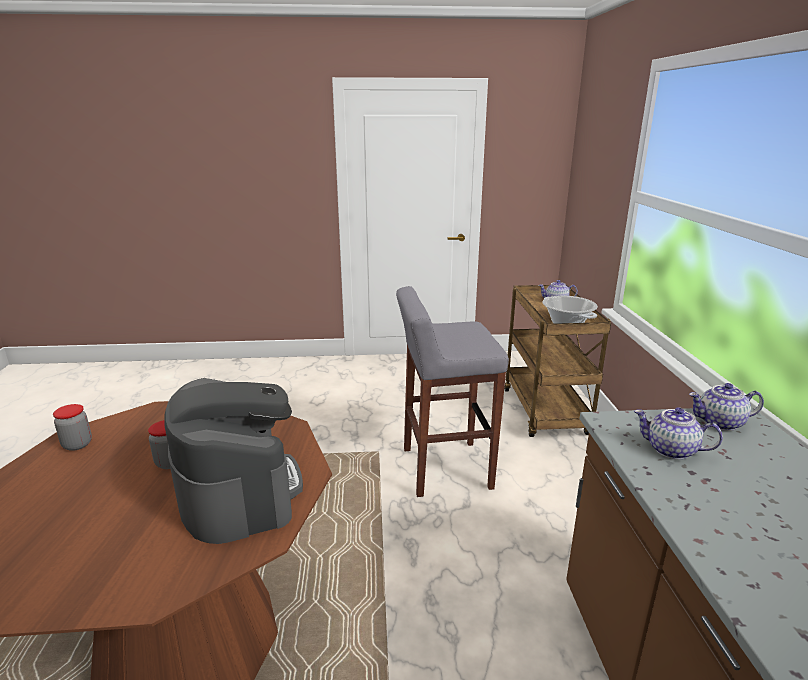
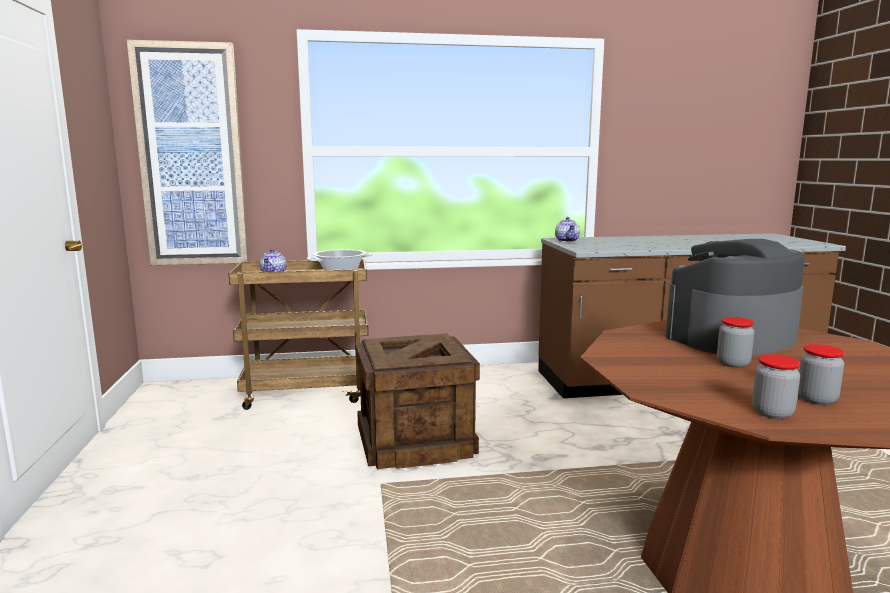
camera: 95 degrees left, 10 degrees down
grey stool [396,286,509,497] -> crate [355,333,480,469]
teapot [634,407,723,460] -> none
none -> picture [127,40,249,265]
none -> jar [798,344,845,405]

